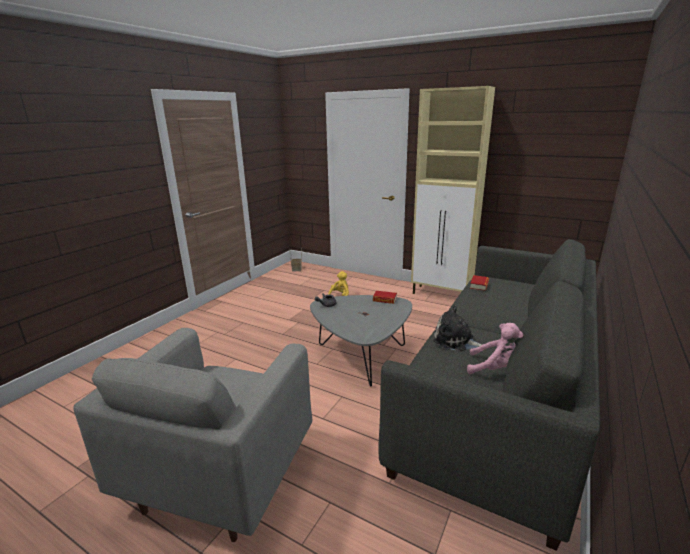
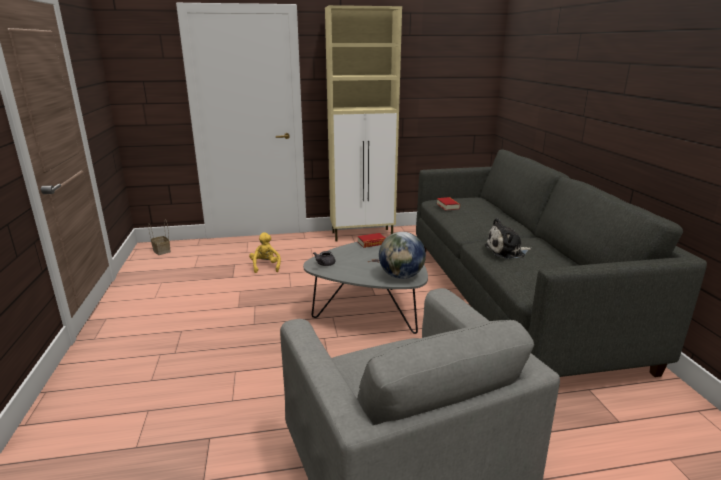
camera: 40 degrees left, 0 degrees up
pink plush toy [467,323,524,374] -> none
none -> globe [379,232,426,279]

